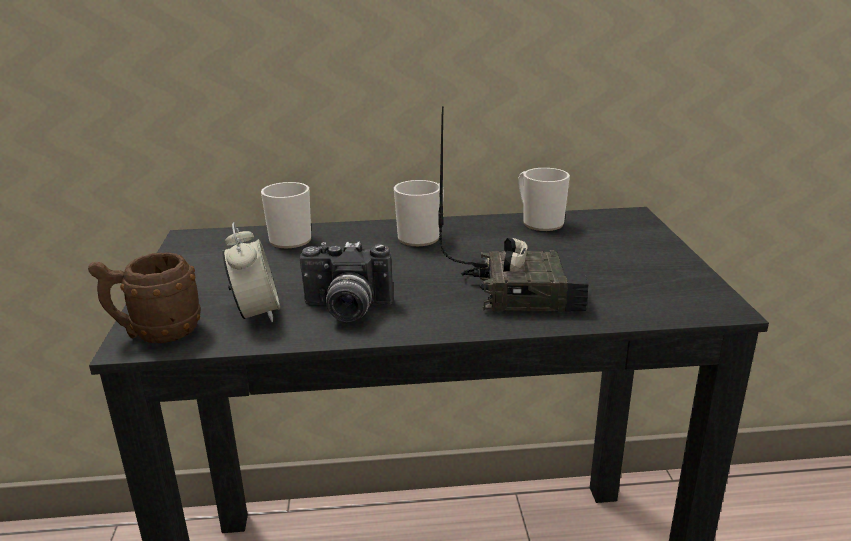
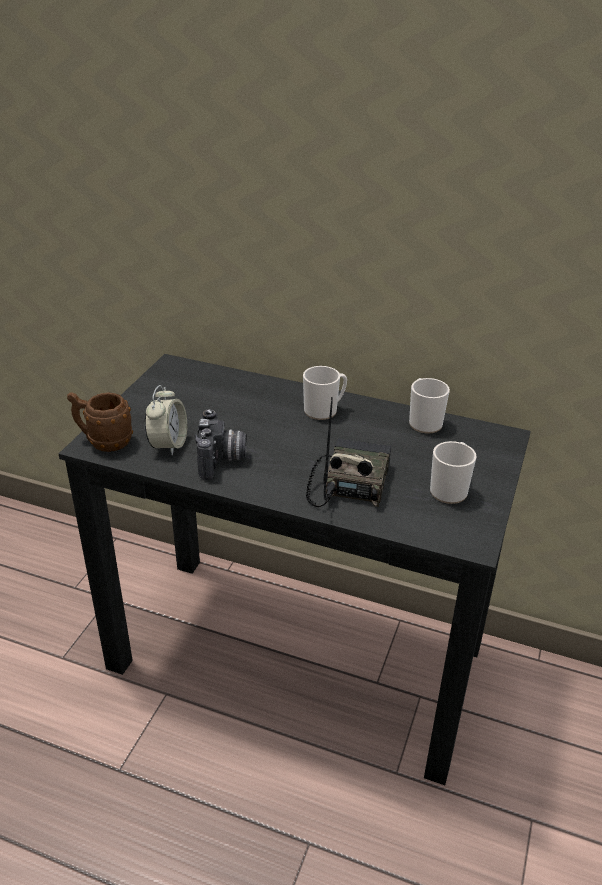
camera: 25 degrees right, 10 degrees up
mug [261,182,311,248] -> mug moved to [430,441,476,504]
camera [299,242,393,322] -> camera turned 120 degrees counterclockwise [195,409,247,480]
radio [438,106,589,312] -> radio turned 105 degrees counterclockwise [306,397,392,507]

